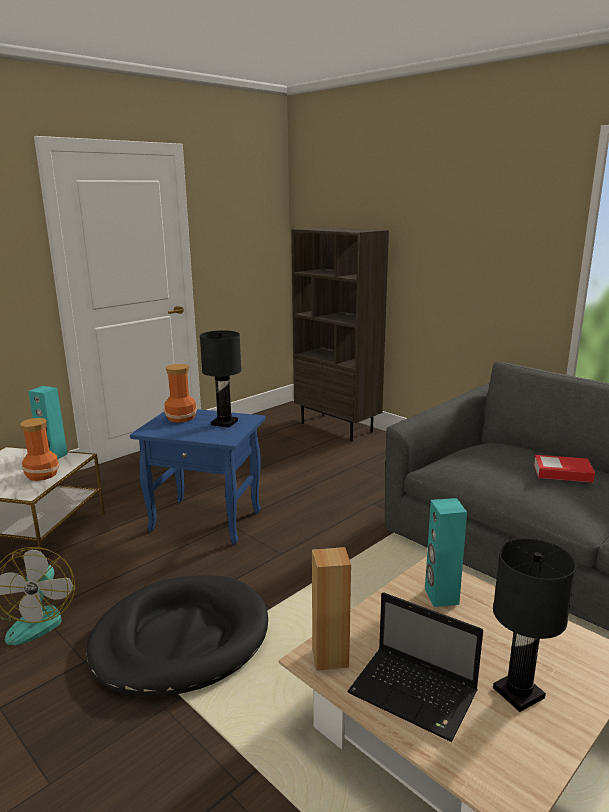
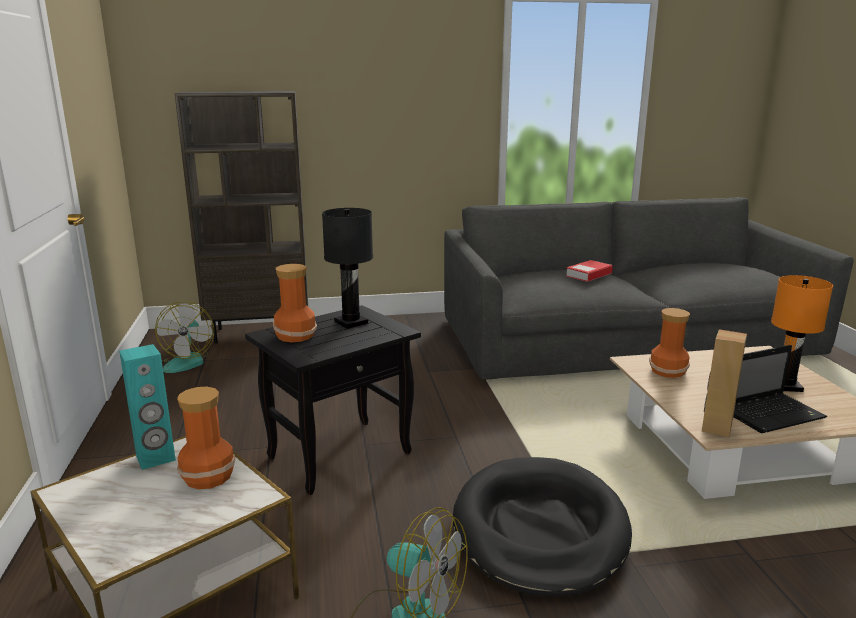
camera: 55 degrees left, 0 degrees up
blue side table [130,409,266,545] -> black side table [245,305,421,495]
turquoise speaker [425,498,467,607] -> vase [649,308,690,378]
black table lamp [493,538,576,712] -> orange table lamp [771,275,833,392]
none -> fan [155,301,214,373]

